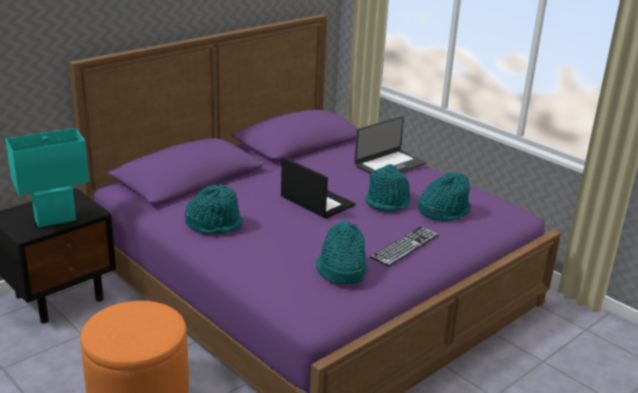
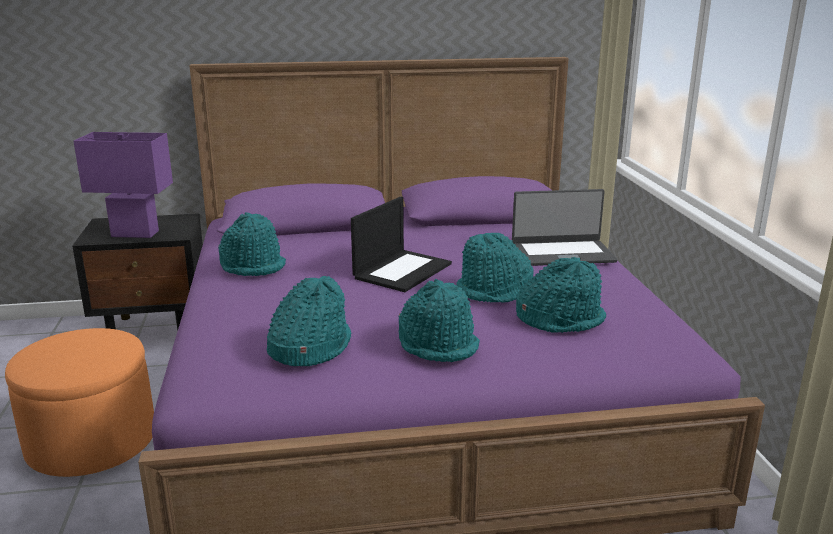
camera: 35 degrees right, 5 degrees down
turquoise table lamp [5,128,89,228] -> purple table lamp [73,132,173,238]
laptop [281,157,355,219] -> laptop turned 45 degrees clockwise [351,197,452,292]
keyboard [370,227,439,267] -> turquoise hat [399,279,480,362]

